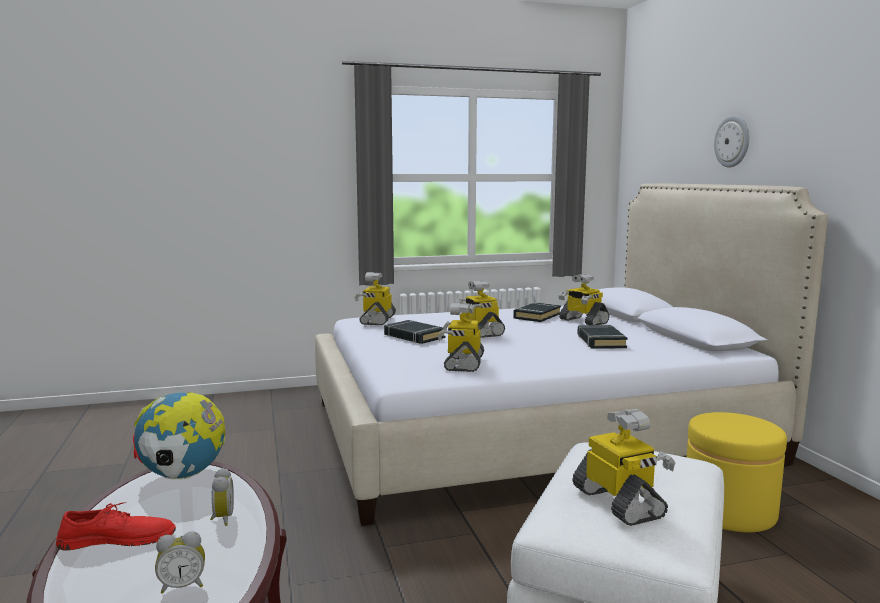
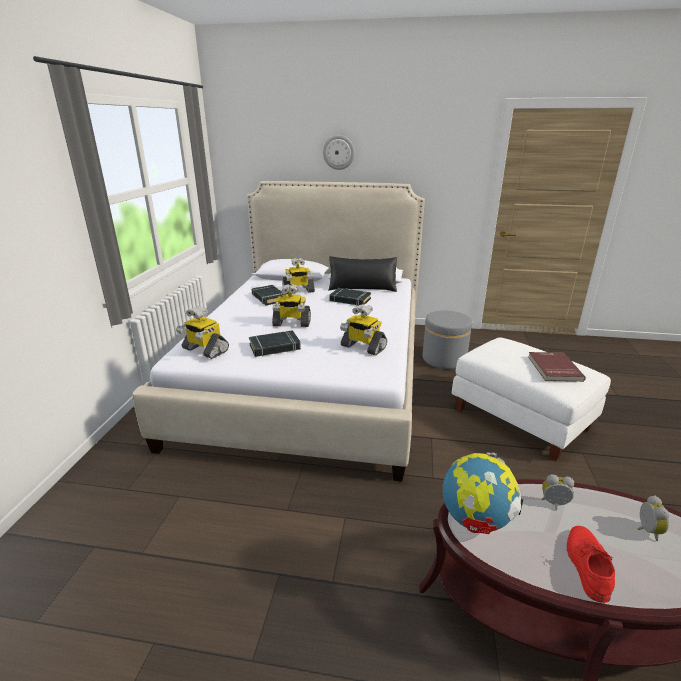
camera: 65 degrees left, 15 degrees up
toy robot [573,409,676,526] -> red book [528,352,586,382]
yellow ottoman [687,412,787,532] -> grey ottoman [423,310,472,369]
none -> black pillow [329,256,397,292]

